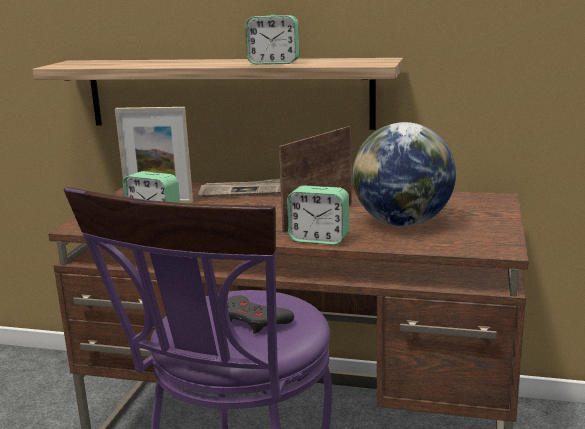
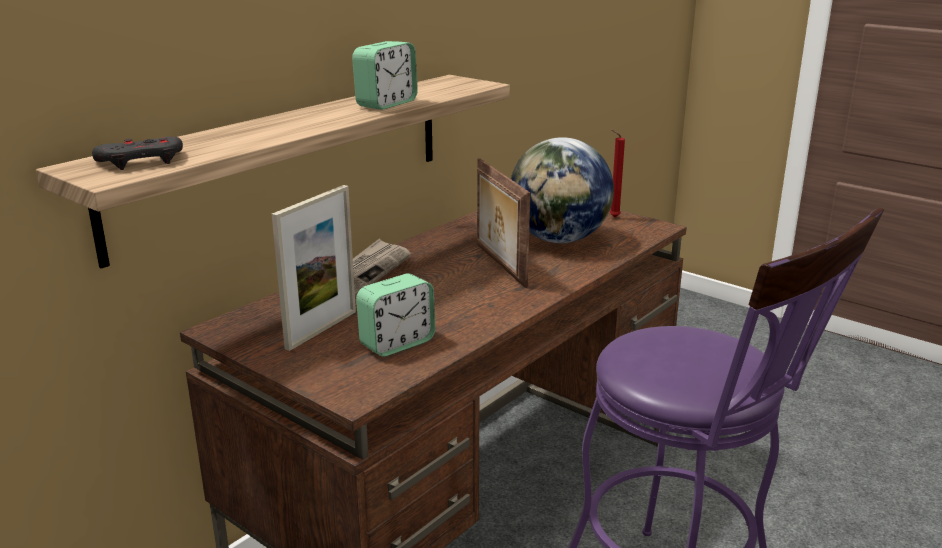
camera: 65 degrees left, 5 degrees up
grey game controller [227,295,294,334] -> grey game controller moved to [92,137,183,170]
alarm clock [287,186,349,245] -> none
none -> red candle [610,130,625,217]

